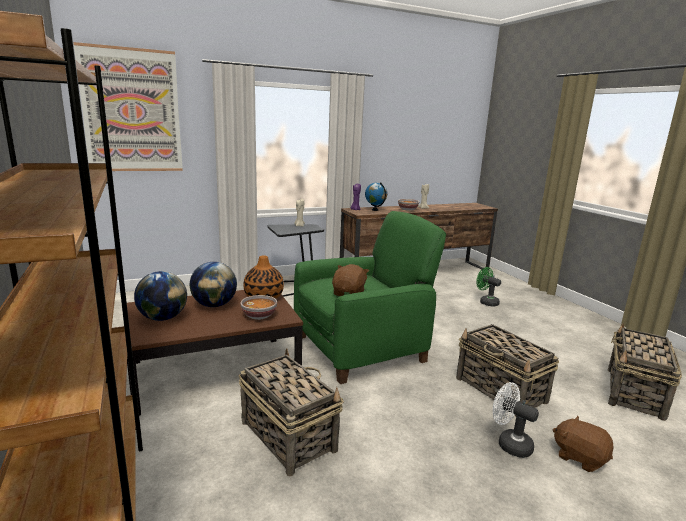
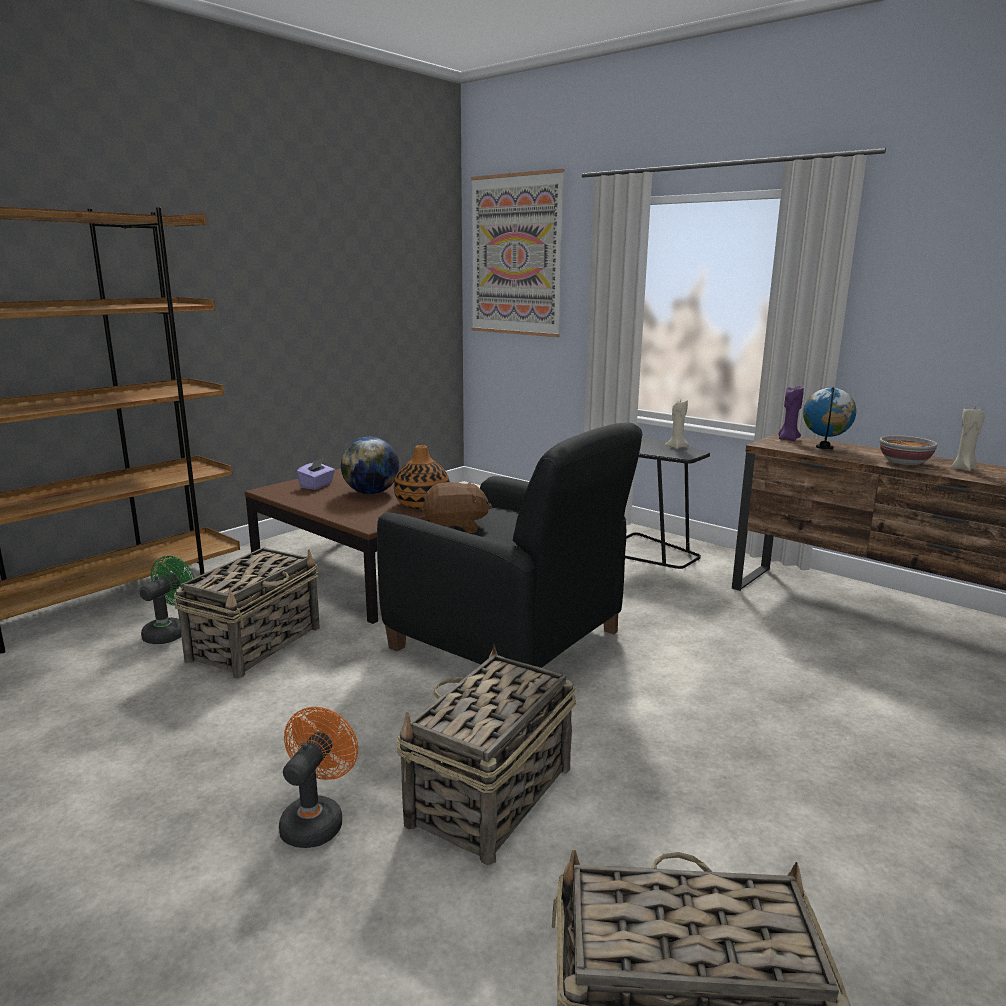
camera: 65 degrees right, 0 degrees up
globe [134,271,187,321] -> purple tissue box [296,458,335,490]
bowl [240,295,277,320] -> none
green armchair [294,211,446,384] -> black armchair [377,422,642,684]
green fan [476,267,501,306] -> green fan moved to [140,556,195,644]
white fan [493,382,539,458] -> orange fan [279,707,358,848]
brown plush toy [553,415,614,472] -> none

